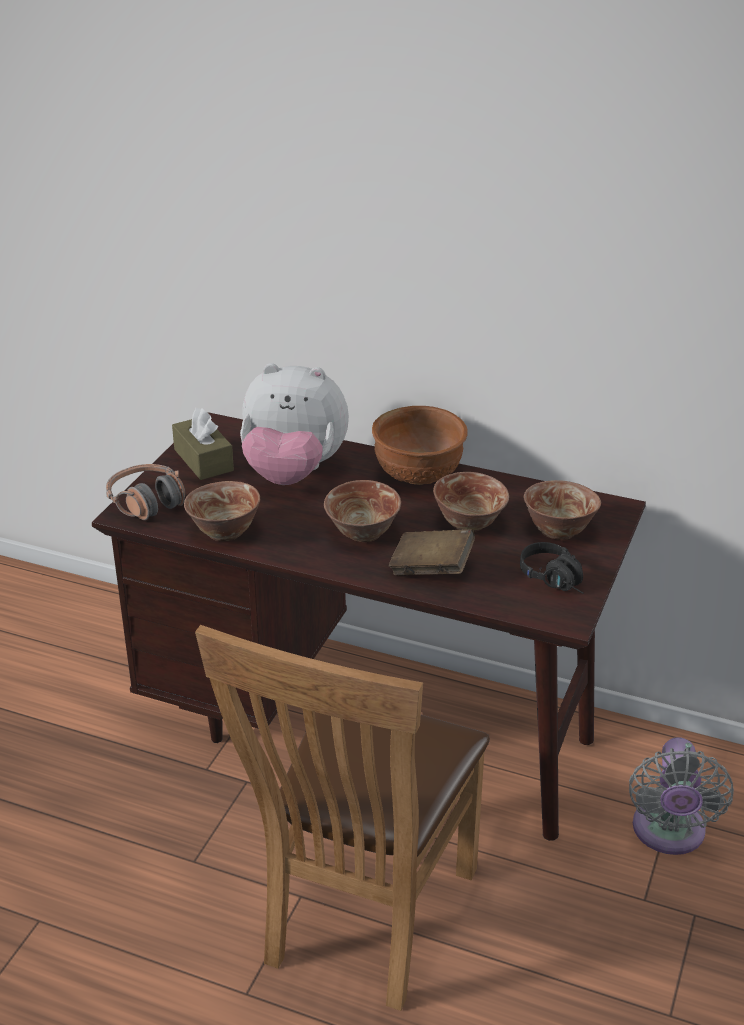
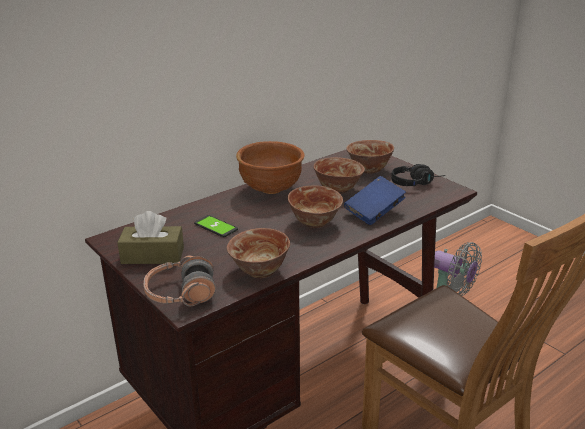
camera: 60 degrees left, 5 degrees down
plush toy [240,363,349,485] -> phone [194,215,238,237]
brown book [389,529,475,576] -> blue book [344,176,406,225]

